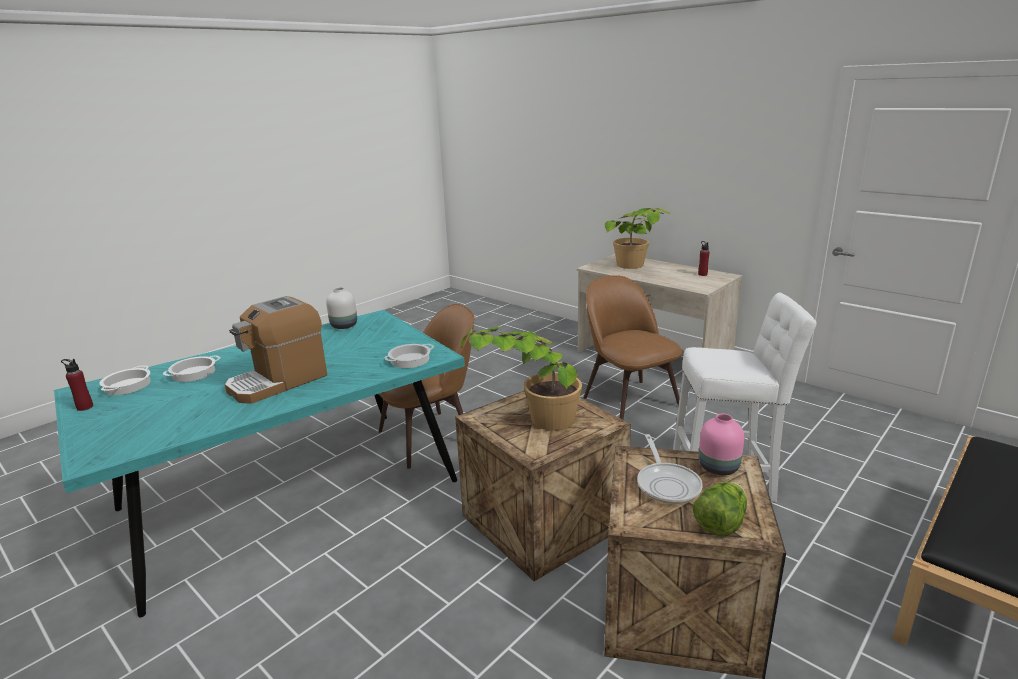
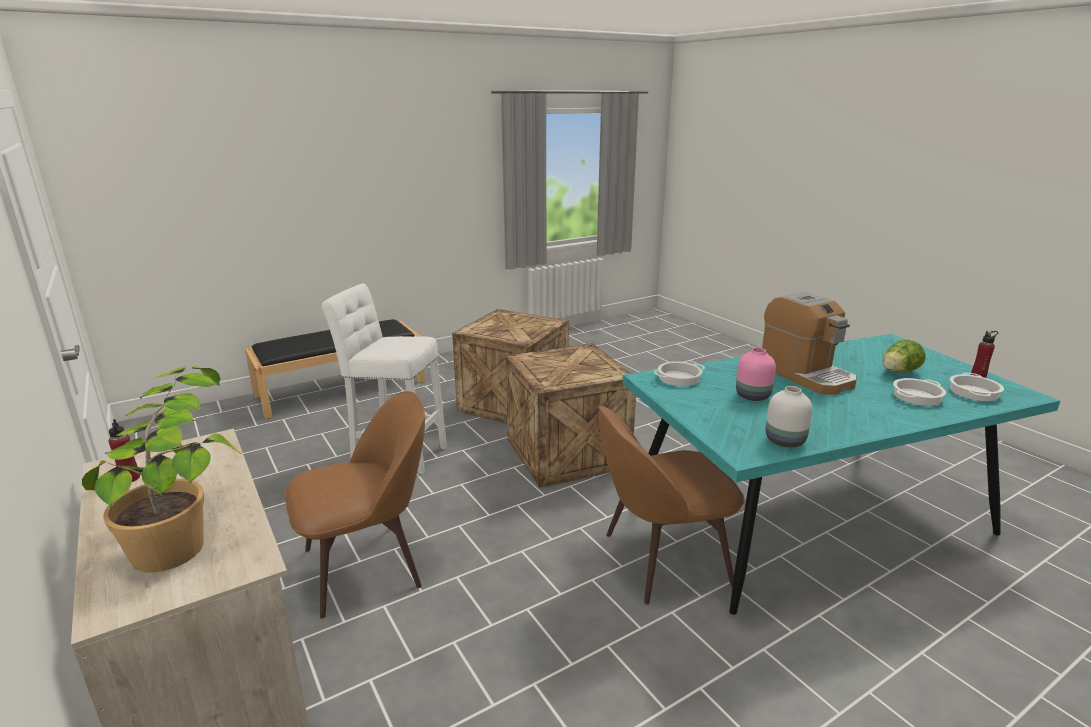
camera: 165 degrees left, 0 degrees up
coffee machine [225,296,327,404] -> coffee machine turned 90 degrees clockwise [762,292,857,395]
potted plant [461,327,582,431] -> none
brown chair [583,275,683,420] -> brown chair turned 105 degrees counterclockwise [284,391,425,619]
frying pan [637,434,703,504] -> none
lettuce [693,482,747,536] -> lettuce moved to [883,340,926,372]
pink vase [699,413,744,475] -> pink vase moved to [736,347,776,401]

